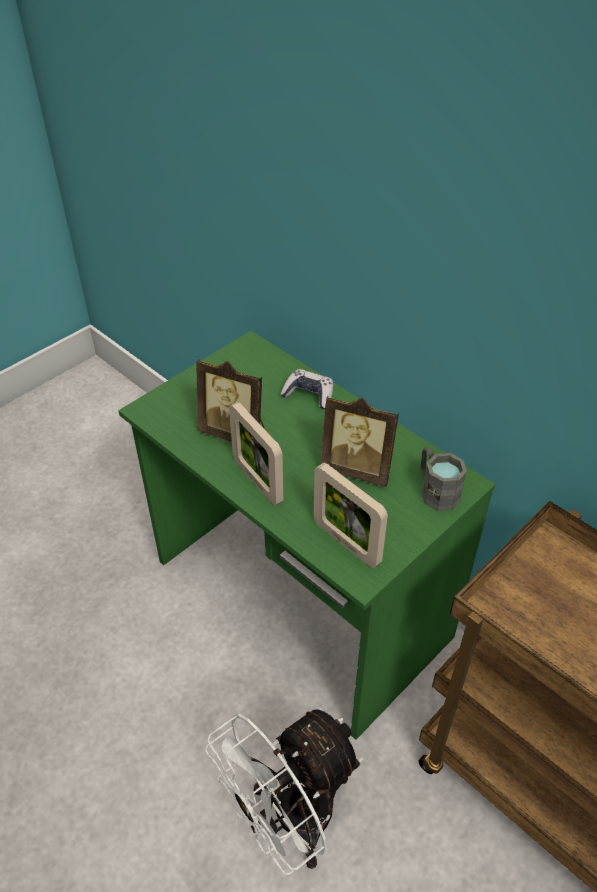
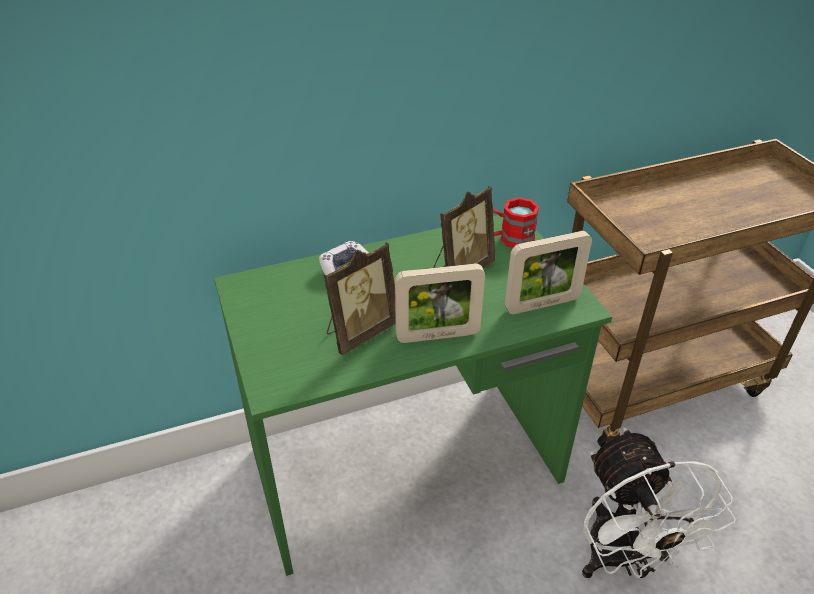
camera: 65 degrees left, 5 degrees down
grey mug [421,447,467,511] -> red mug [493,197,539,248]

